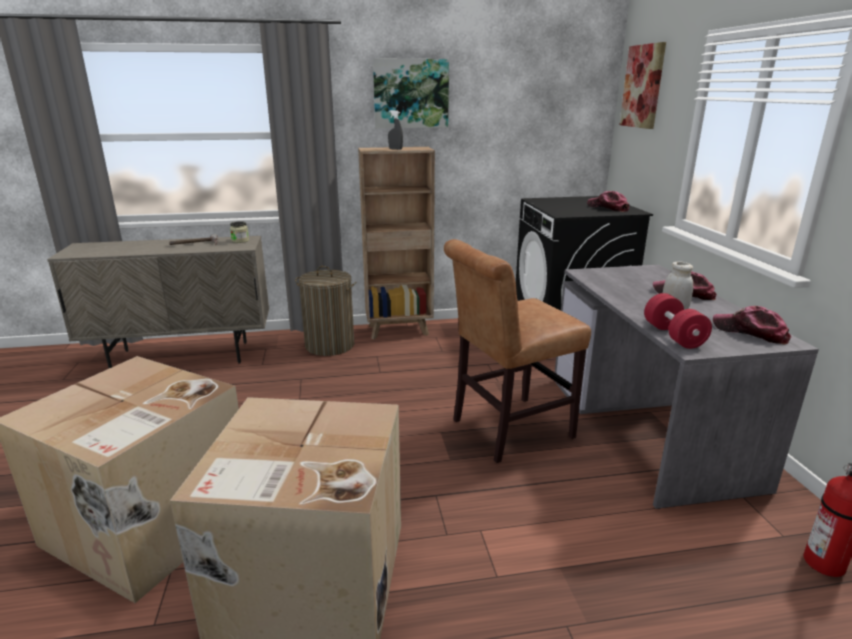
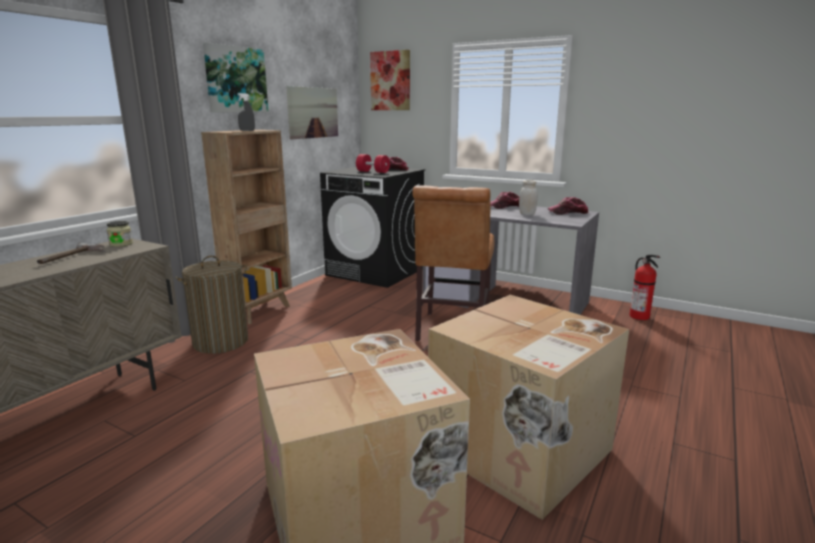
camera: 50 degrees left, 5 degrees down
red dumbbell [644,293,712,349] -> red dumbbell moved to [356,154,390,173]
none -> picture [286,86,338,139]

